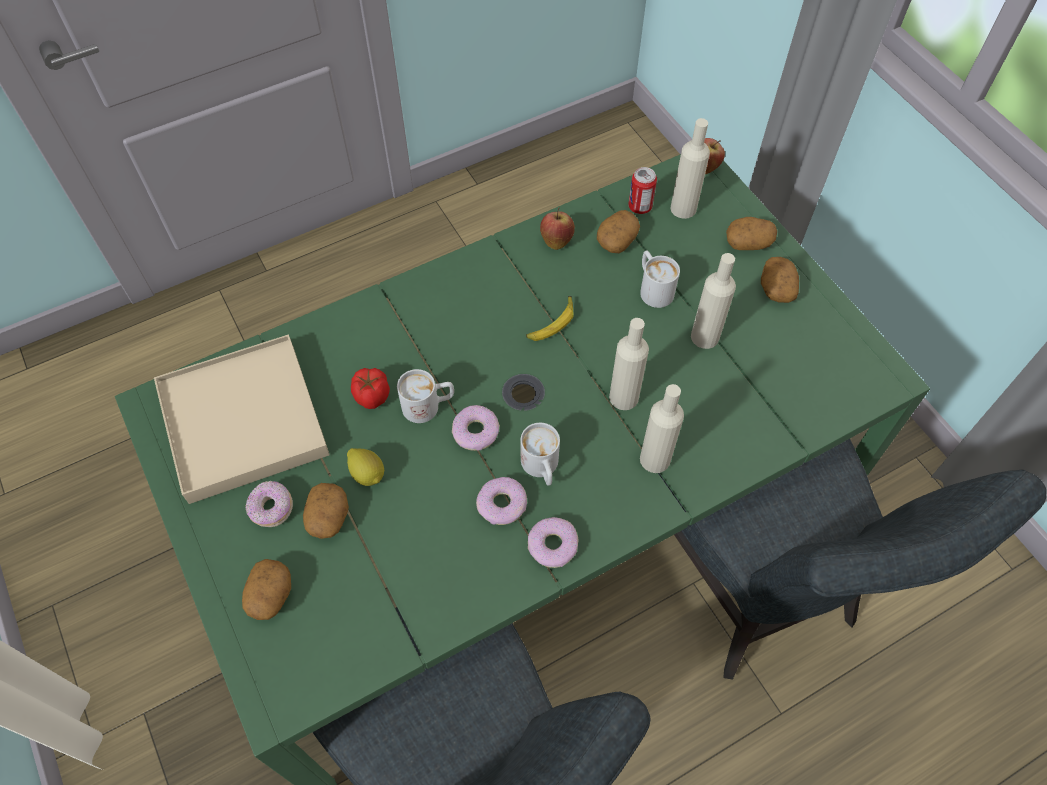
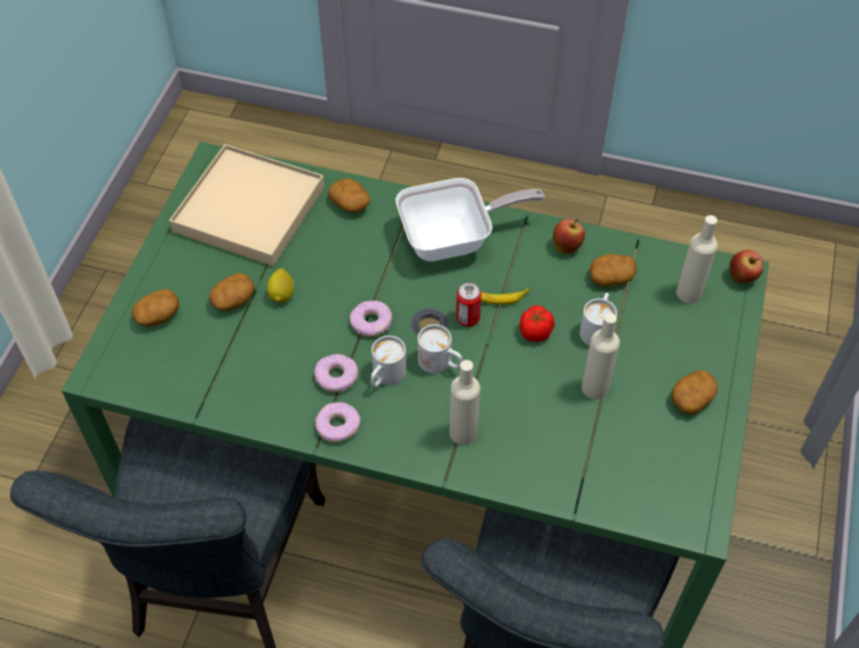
camera: 45 degrees right, 5 degrees down
donut [246,481,293,527] -> none
tomato [351,368,390,409] -> tomato moved to [520,305,555,342]
white mug [397,369,454,423] -> white mug moved to [418,324,463,374]
beige bottle [609,318,649,410] -> none
can [628,167,657,214] -> can moved to [456,283,481,327]
potato [726,217,777,250] -> potato moved to [328,178,370,213]
none -> frying pan [396,178,545,261]

